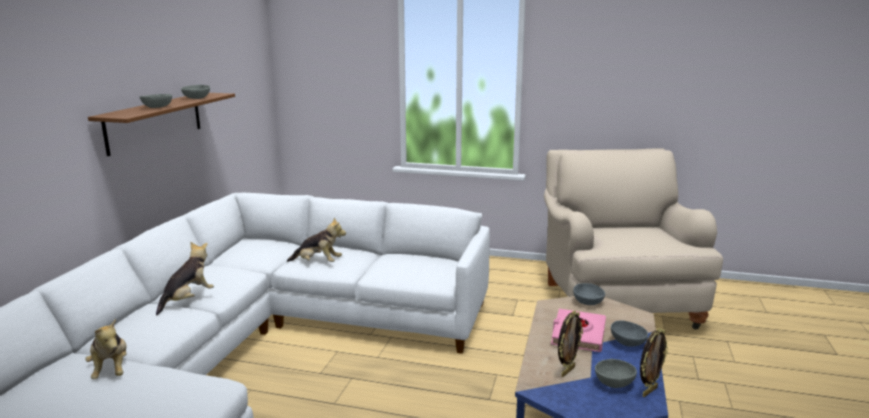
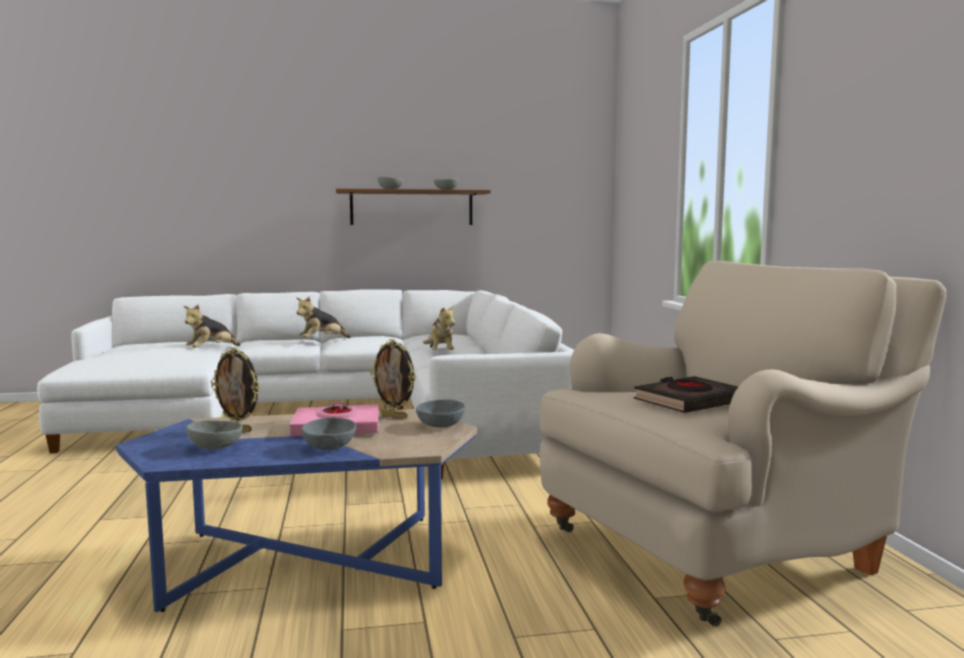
camera: 65 degrees right, 10 degrees down
plush toy [156,242,214,315] -> plush toy turned 135 degrees clockwise [296,296,351,338]
picture frame [640,328,668,397] -> picture frame moved to [370,339,416,419]
none -> black book [634,376,738,413]

